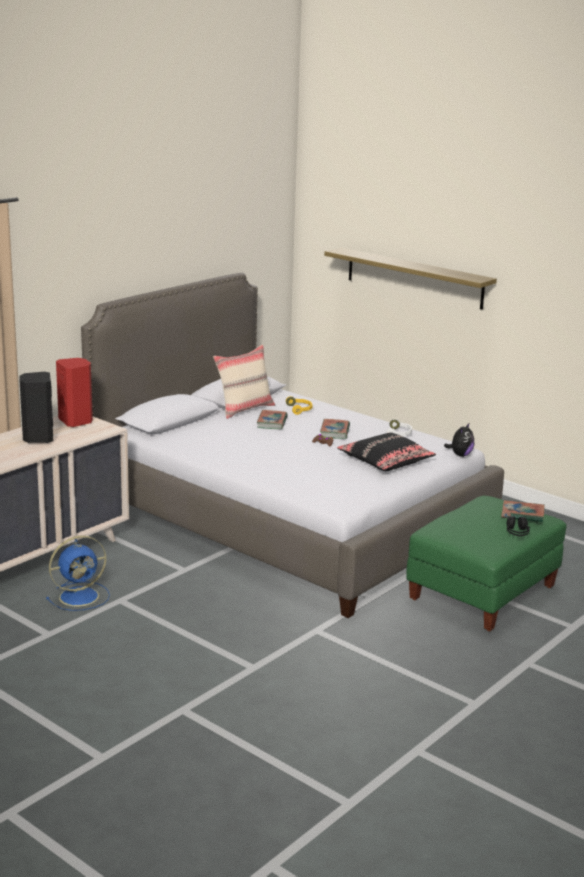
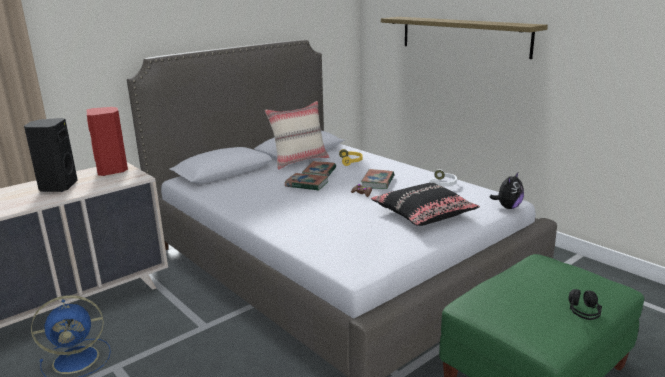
camera: 10 degrees right, 0 degrees up
book [501,500,545,522] -> book moved to [285,173,329,191]

